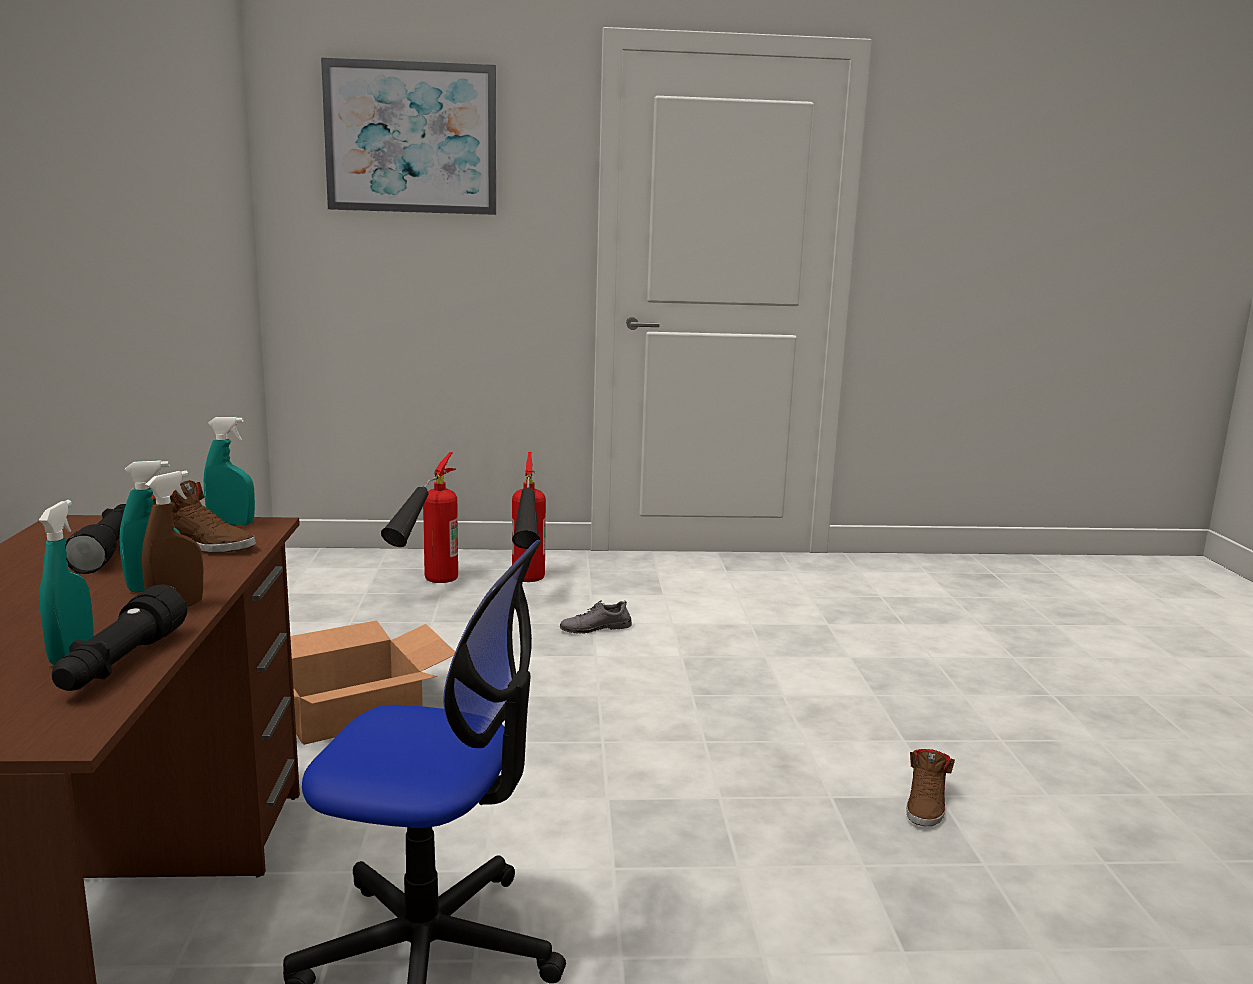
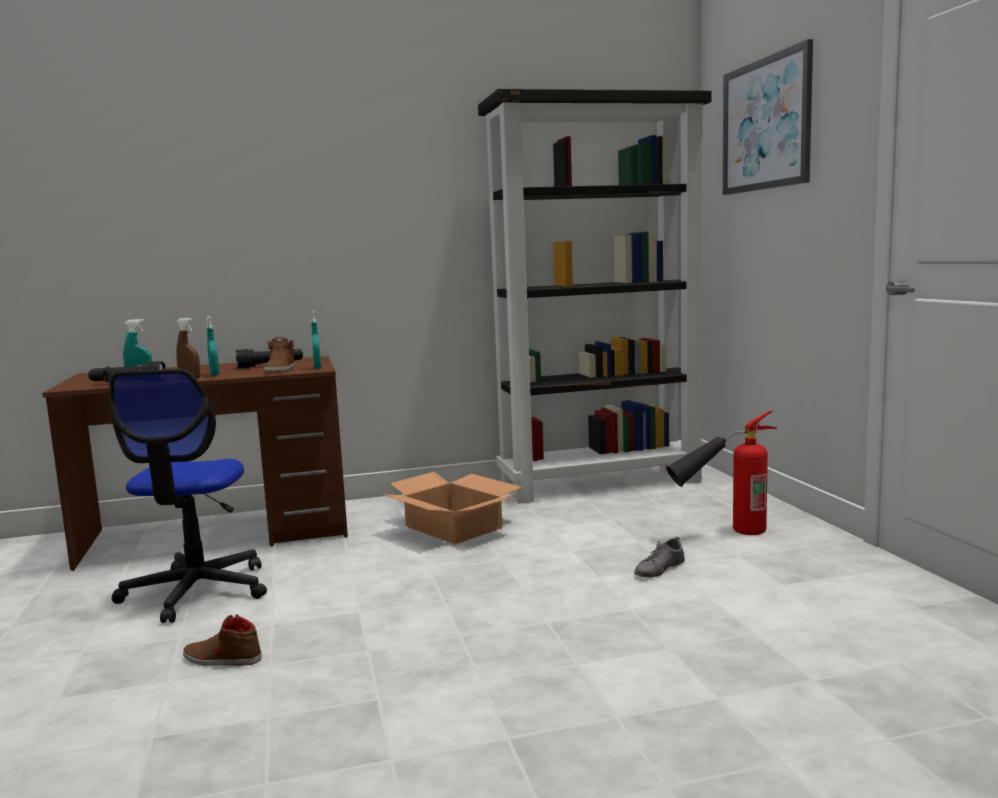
camera: 80 degrees right, 5 degrees down
fire extinguisher [381,452,458,583] -> none
grey shoe [560,600,632,634] -> grey shoe turned 105 degrees counterclockwise [634,536,685,578]
brown shoe [906,749,955,826] -> brown shoe moved to [183,614,262,666]
none -> black bookcase [478,89,712,504]

